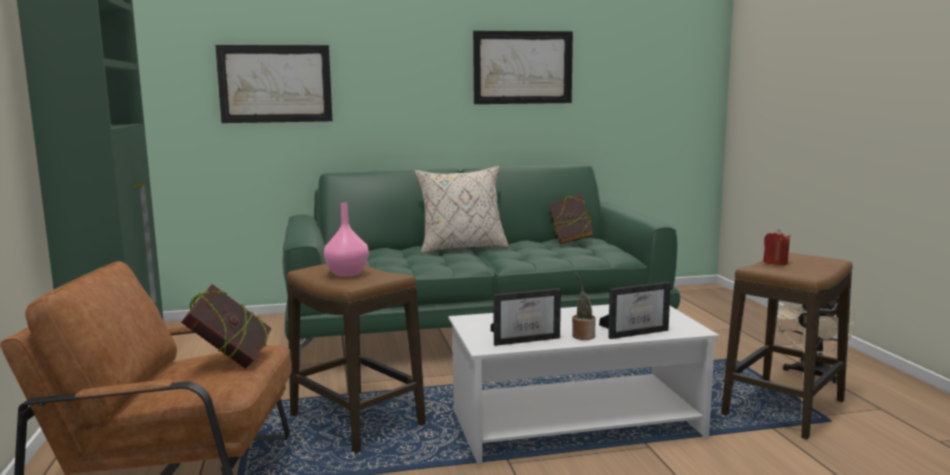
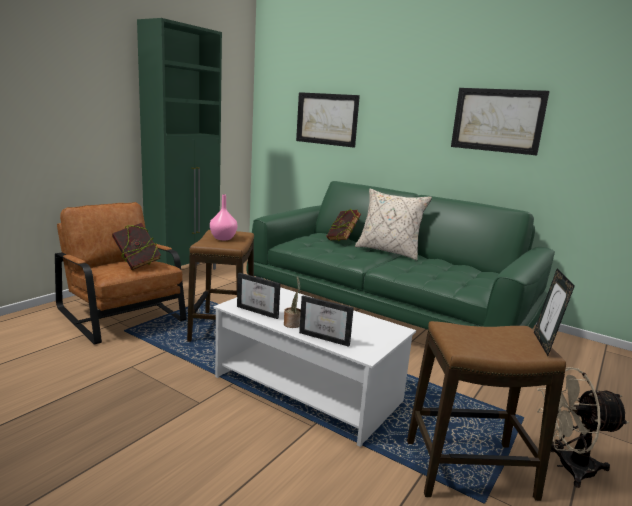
camera: 45 degrees right, 5 degrees up
book [549,195,593,244] -> book moved to [326,209,361,241]
red candle [763,229,791,265] -> none
none -> picture frame [534,269,575,356]

